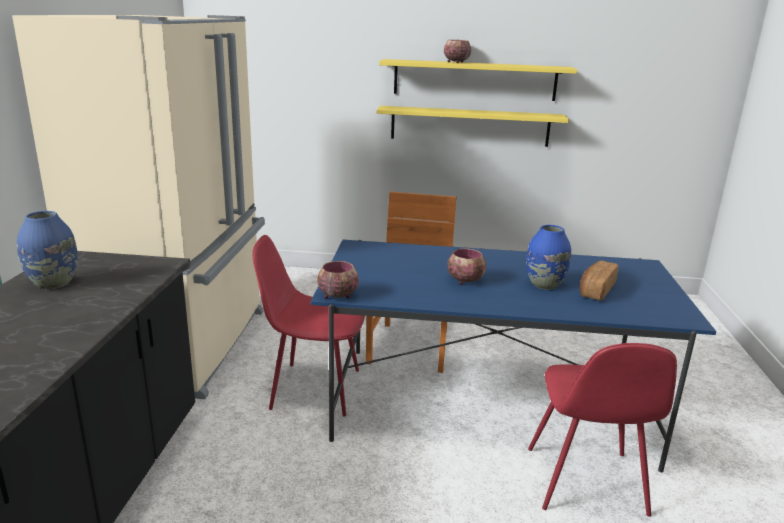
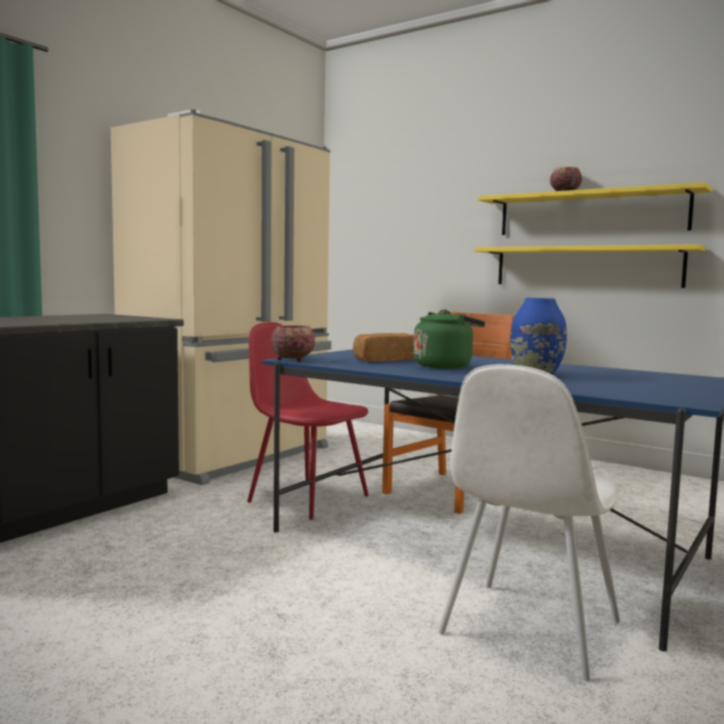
camera: 30 degrees right, 15 degrees down
blue vase [17,211,78,289] -> none
bowl [447,249,486,285] -> green kettle [414,310,485,369]
red chair [528,343,677,517] -> white chair [438,364,620,681]
bread [580,260,618,301] -> bread moved to [353,333,415,362]

